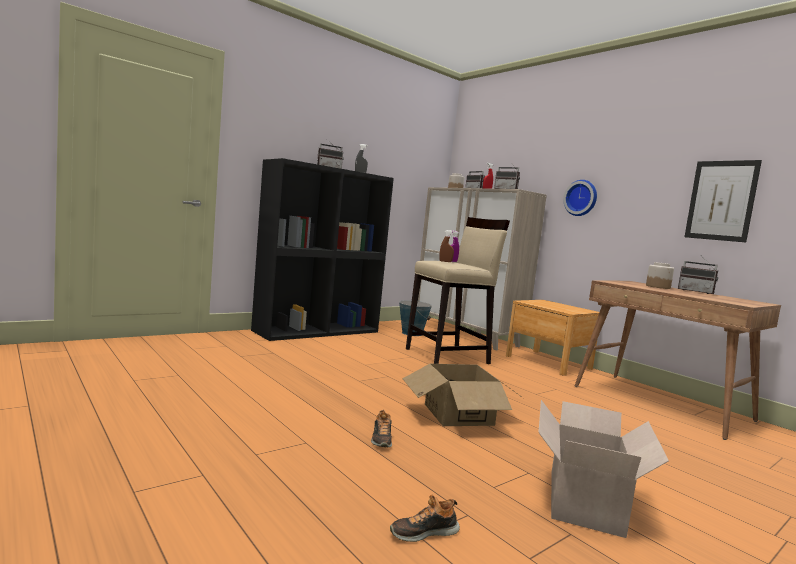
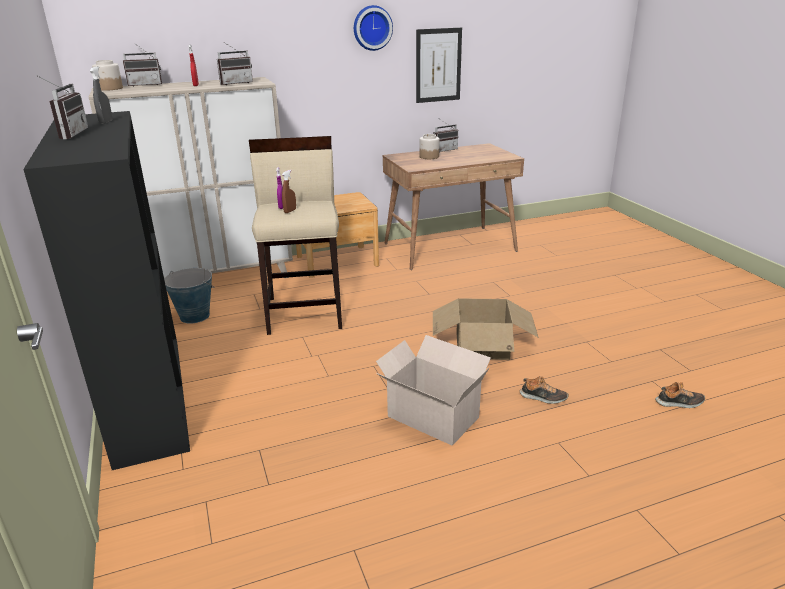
camera: 70 degrees left, 20 degrees up
shoe [390,495,460,542] -> shoe turned 90 degrees counterclockwise [655,382,705,408]
cardboard box [538,400,669,538] -> cardboard box moved to [376,335,491,445]
wall clock [563,180,597,216] -> wall clock moved to [354,5,393,51]

